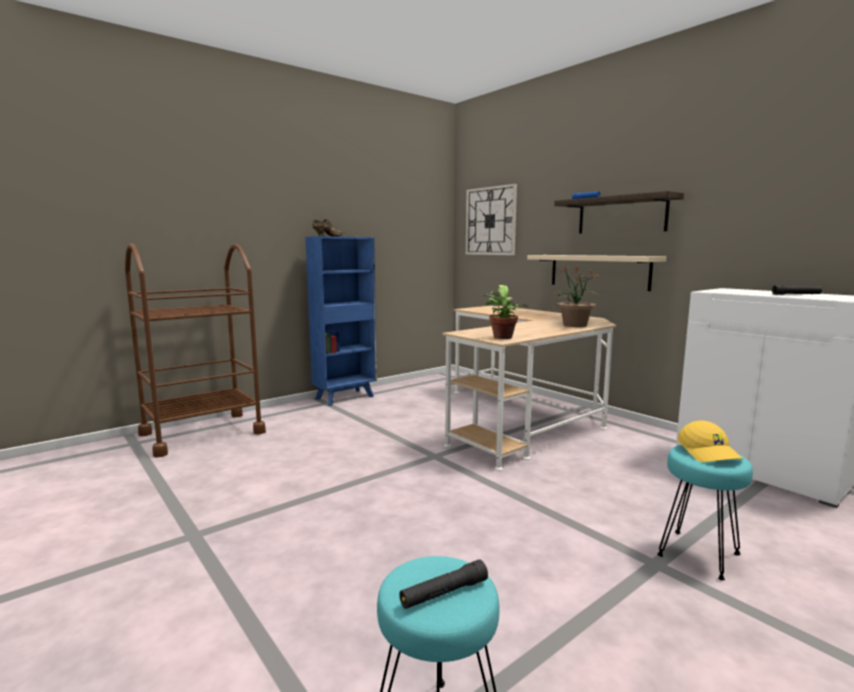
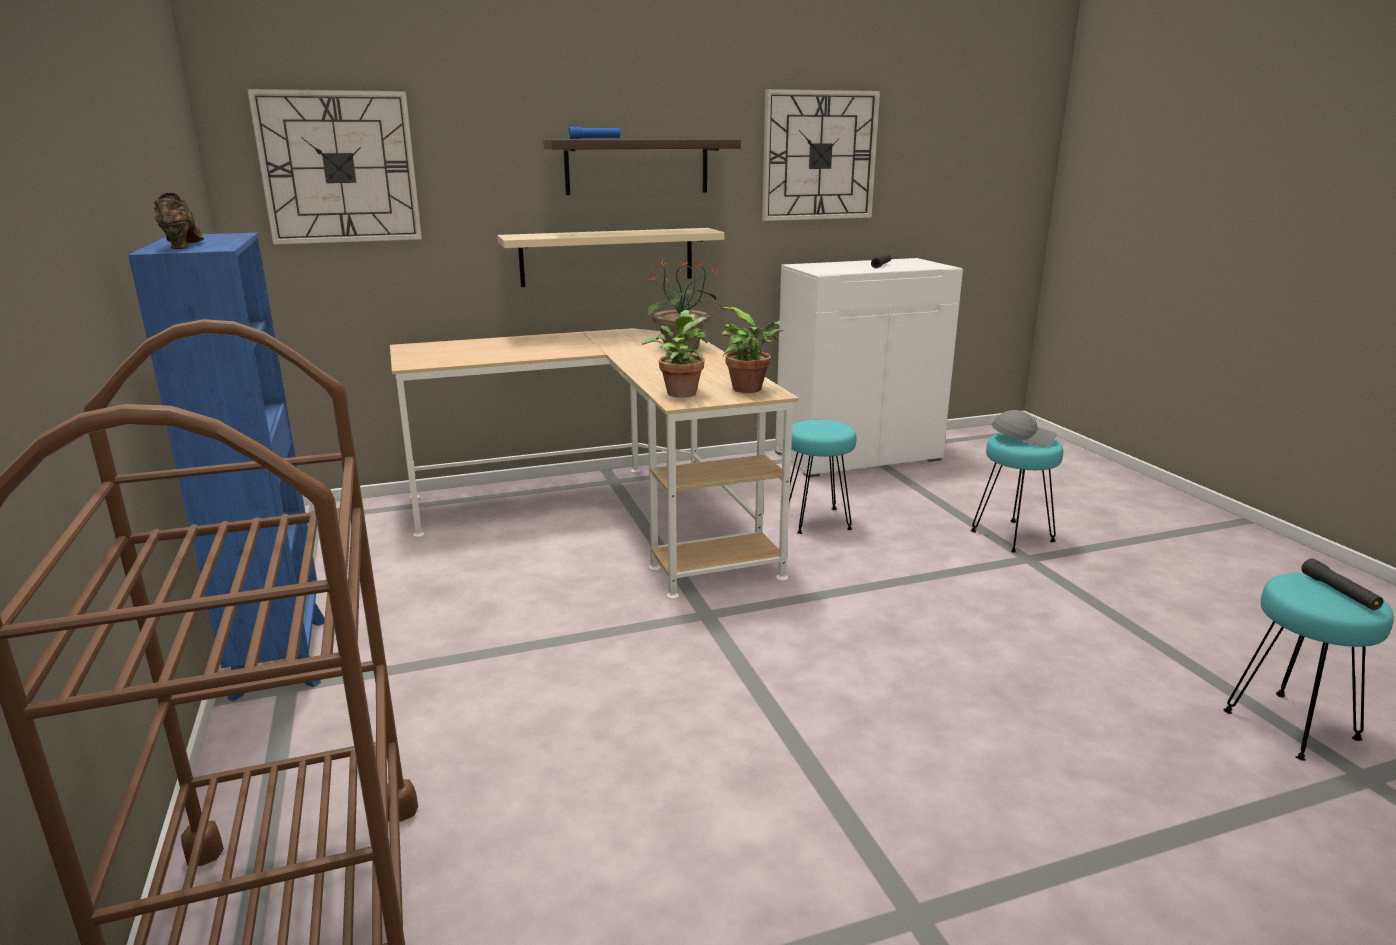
camera: 70 degrees left, 10 degrees up
yellow cap [678,421,743,462] -> grey cap [992,410,1057,447]
none -> potted plant [641,310,708,397]
none -> wall clock [762,89,880,221]
none -> turquoise stool [789,420,857,534]

